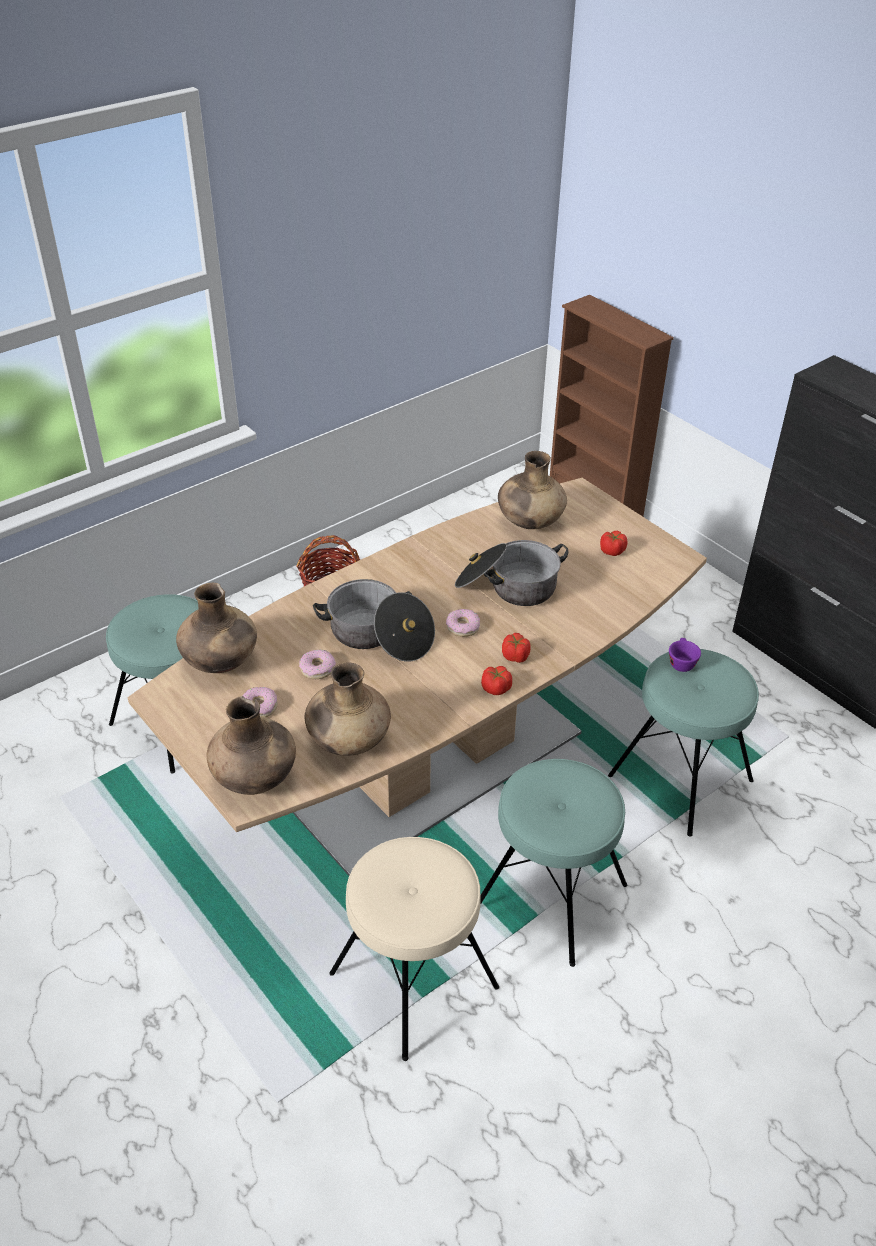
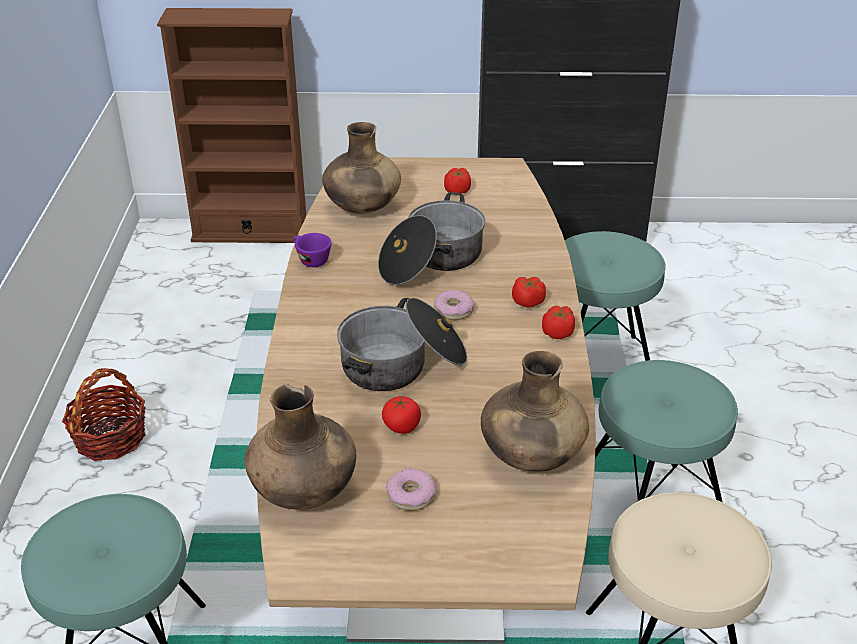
camera: 50 degrees left, 5 degrees down
brown vase [206,696,296,795] -> none
donut [299,650,336,679] -> tomato [382,396,421,434]
purple cup [669,638,701,672] -> purple cup moved to [293,233,332,267]

